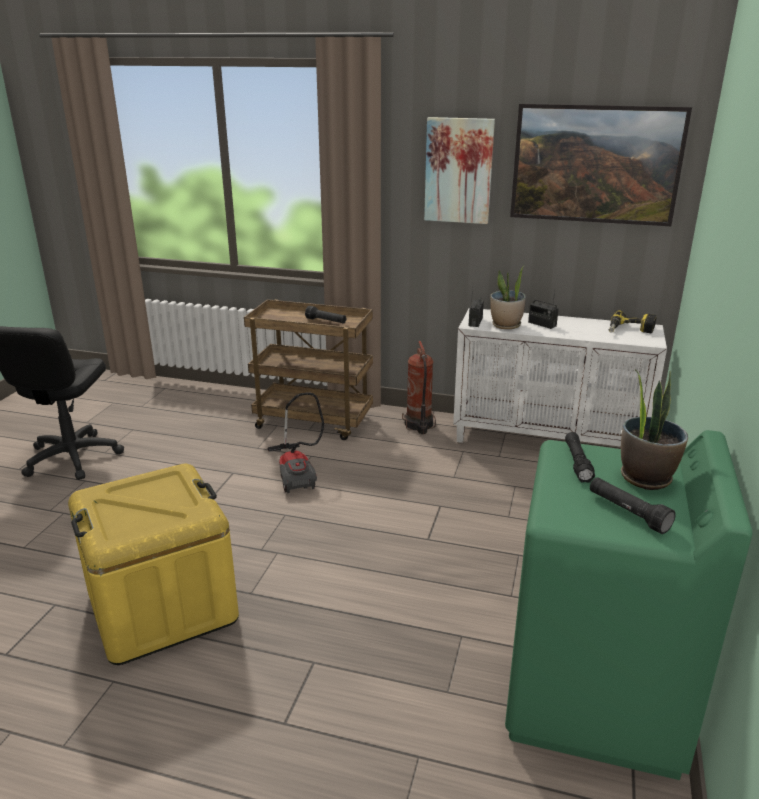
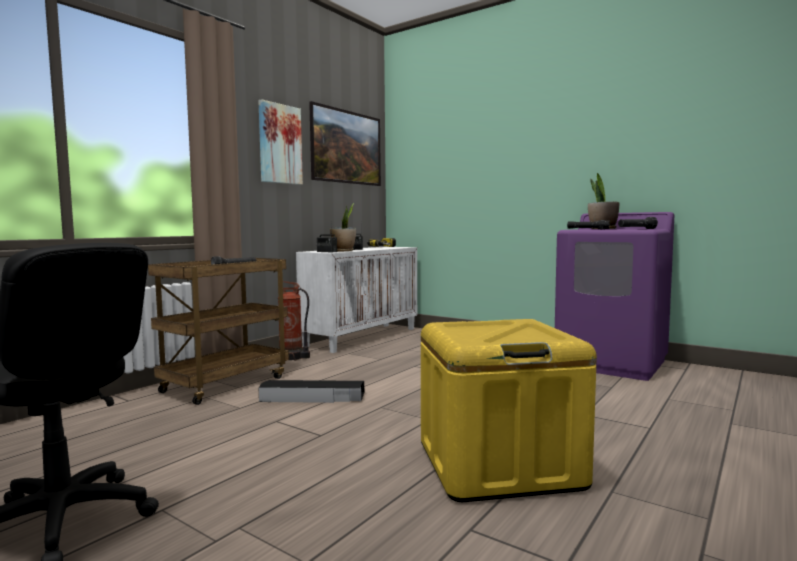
camera: 70 degrees left, 20 degrees down
vacuum cleaner [267,392,324,493] -> black storage box [259,380,364,403]
green washing machine [505,430,752,780] -> purple washing machine [555,212,674,381]

